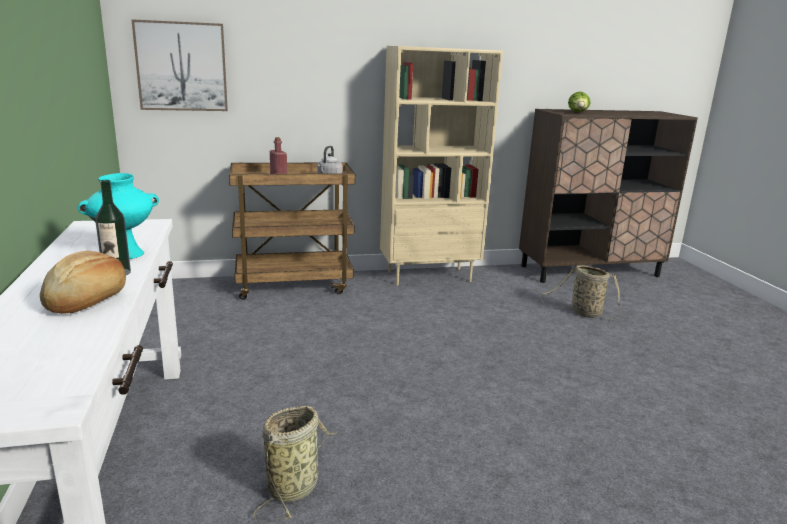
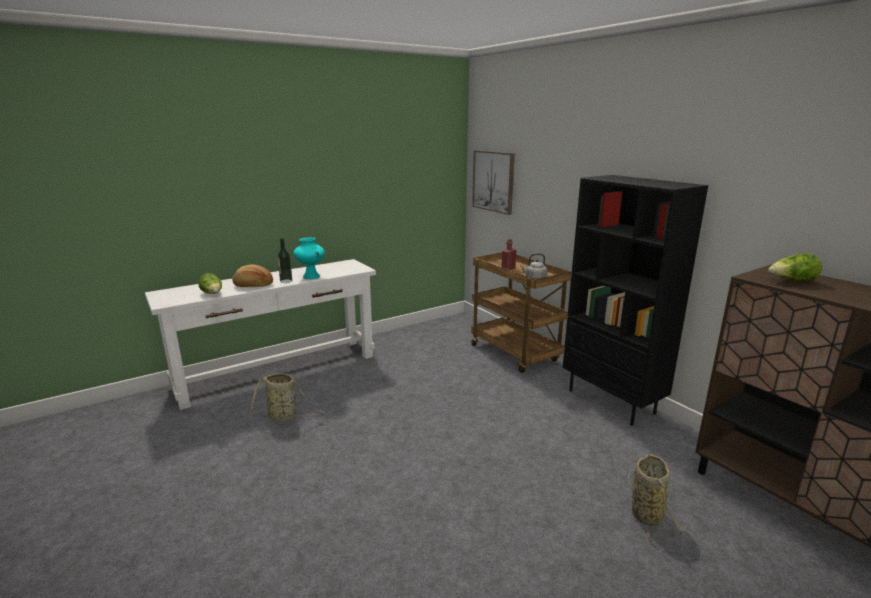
camera: 70 degrees right, 0 degrees up
beige bookcase [380,46,503,285] -> black bookcase [563,175,708,426]
none -> lettuce [198,273,222,294]

